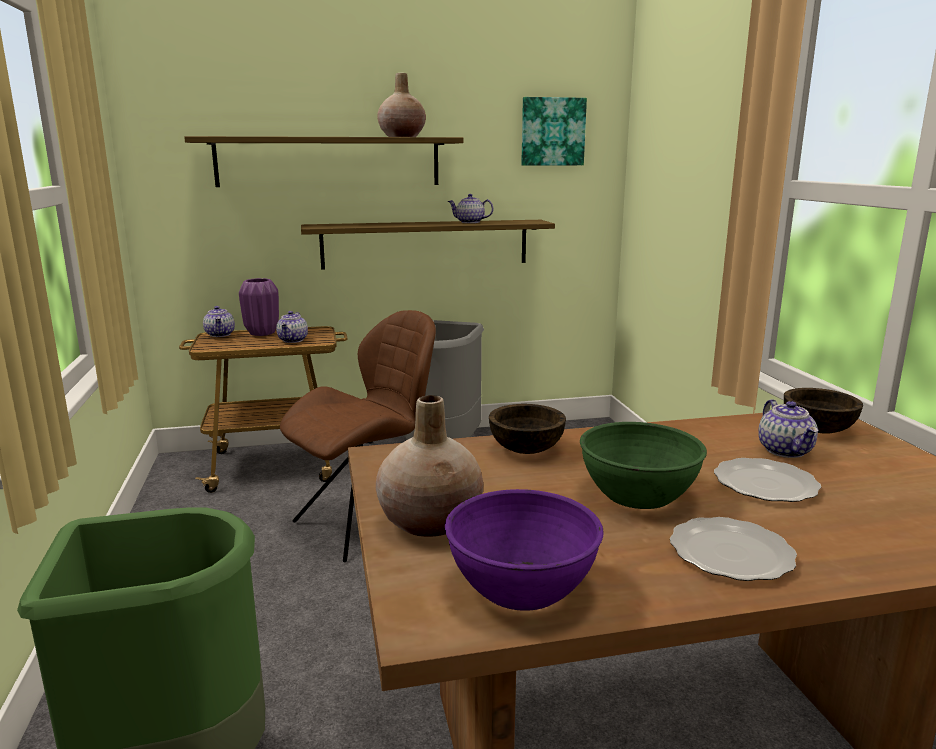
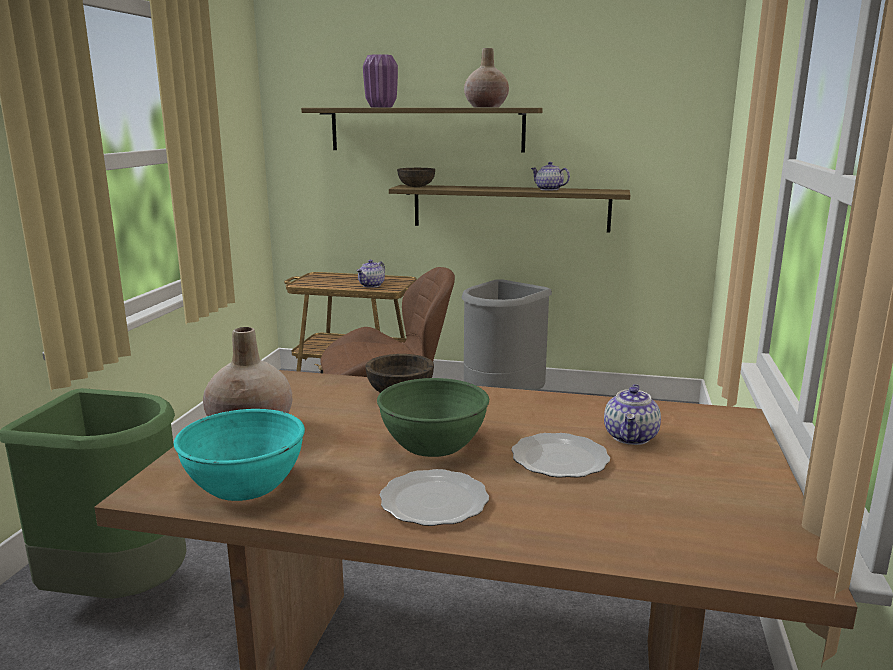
camera: 25 degrees right, 0 degrees up
teapot [203,306,235,337] -> none
purple vase [239,278,279,336] -> purple vase moved to [363,54,398,108]
purple bowl [445,489,604,611] -> turquoise bowl [174,409,305,501]
picture [521,97,587,166] -> none
brown bowl [784,388,863,434] -> brown bowl moved to [397,168,435,187]

